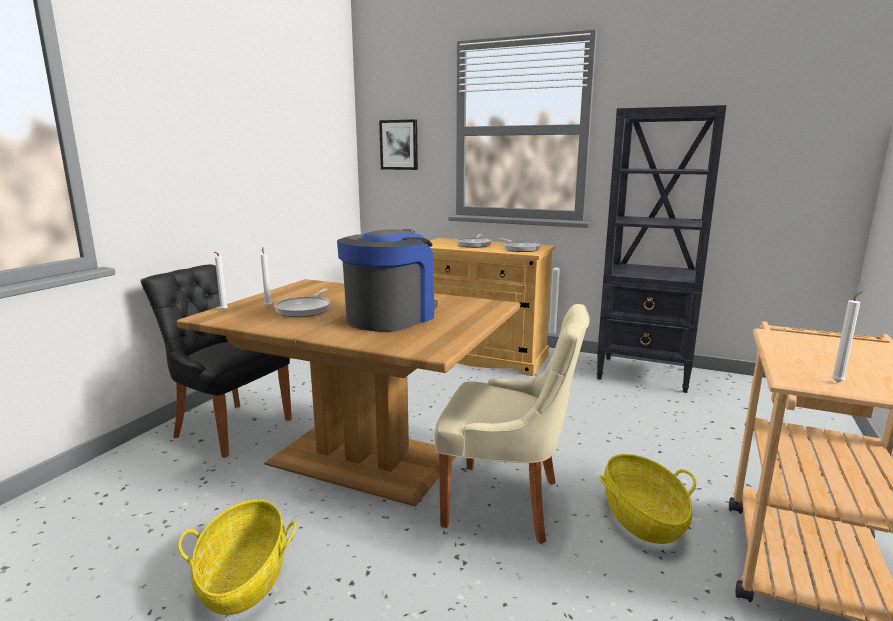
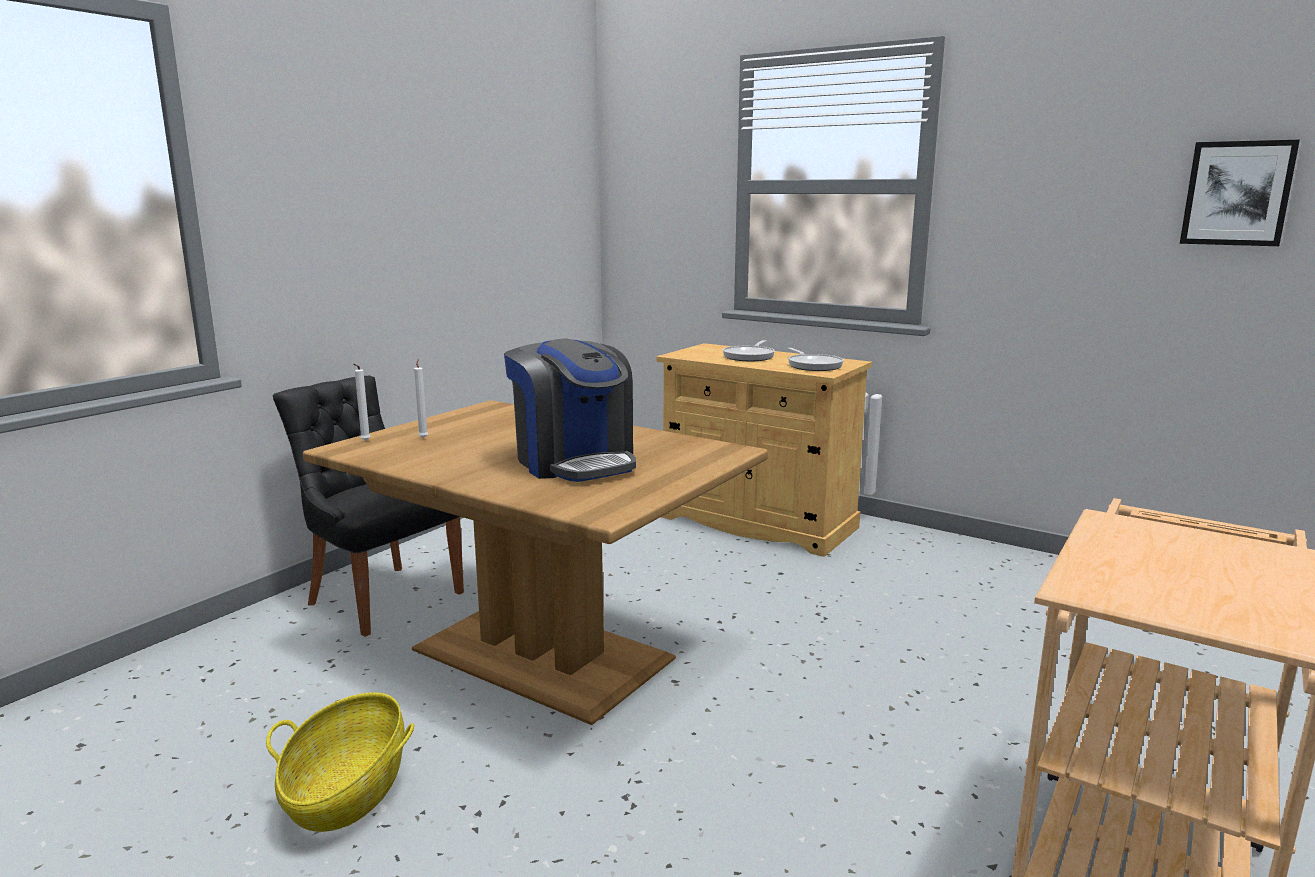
camera: 10 degrees right, 0 degrees up
frying pan [274,289,330,317] -> none
coffee machine [337,229,438,332] -> coffee machine turned 105 degrees clockwise [504,339,636,482]
picture [379,119,418,170] -> picture moved to [1180,140,1300,246]
beige chair [434,304,589,544] -> none
black bookcase [597,105,727,393] -> none
basket [599,454,696,544] -> none
white candle [831,291,863,383] -> none

